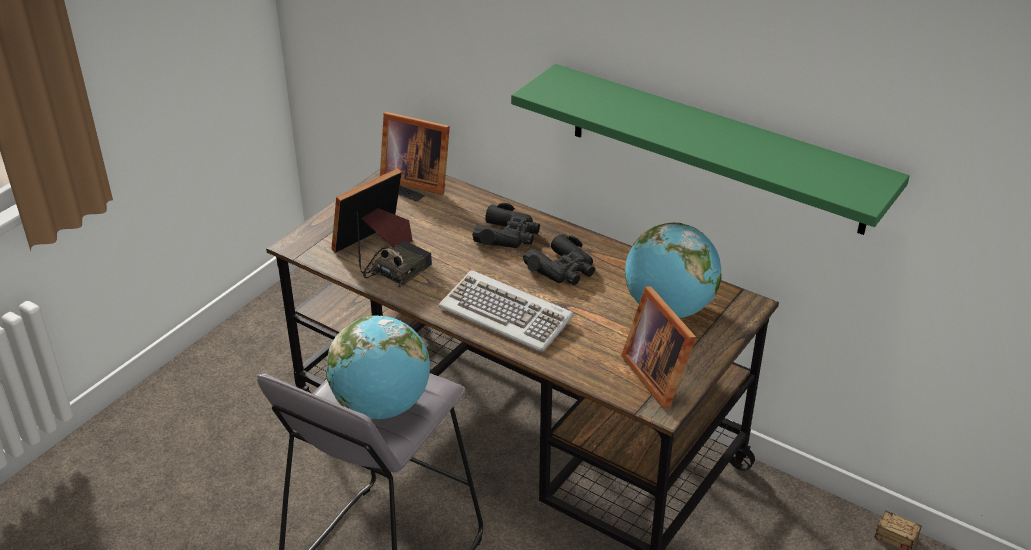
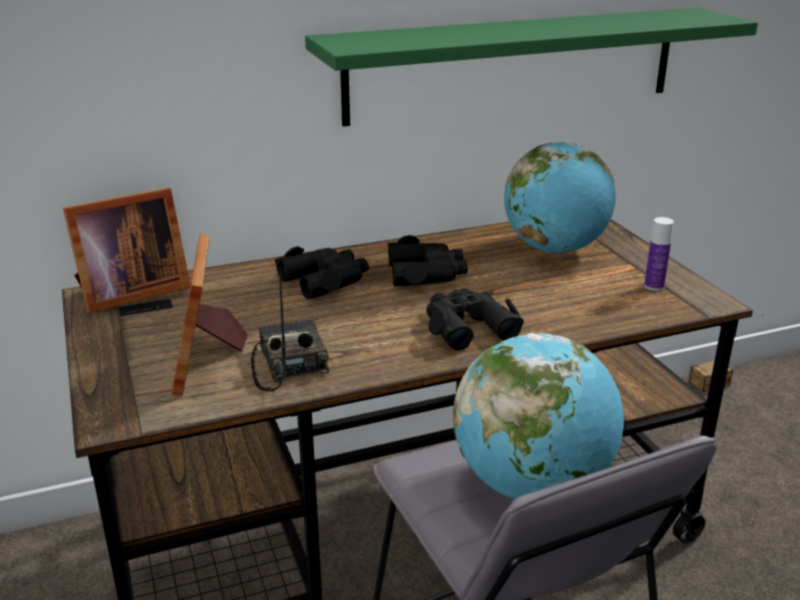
camera: 55 degrees left, 10 degrees down
keyboard [438,271,574,352] -> black binoculars [426,288,524,351]
picture frame [621,286,696,409] -> bottle [644,217,674,291]

